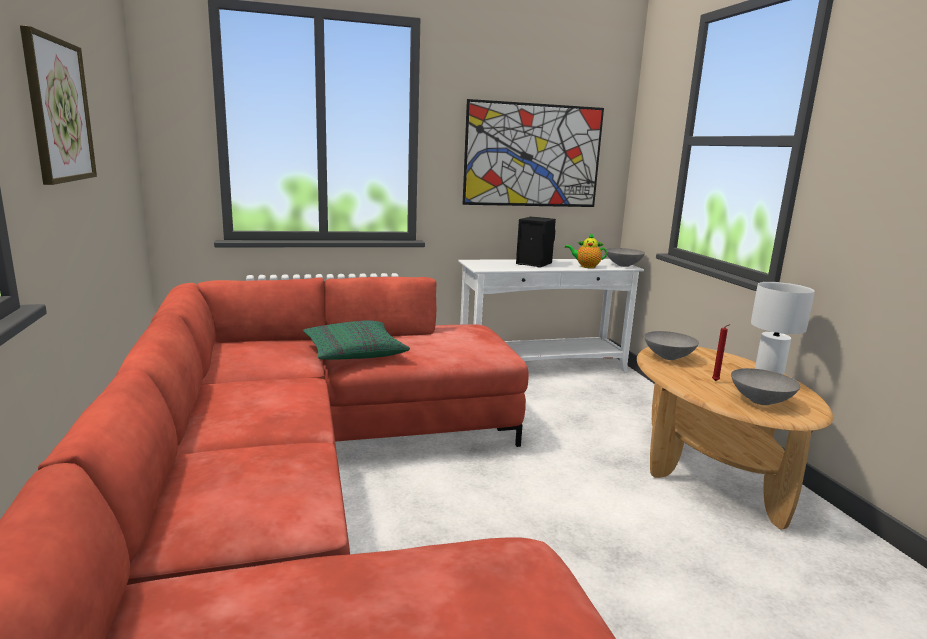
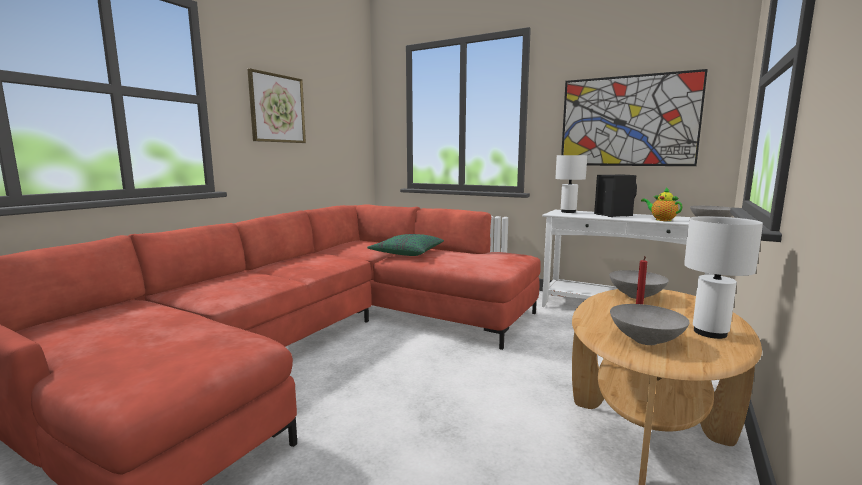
camera: 45 degrees right, 5 degrees down
none -> white table lamp [556,155,587,213]

